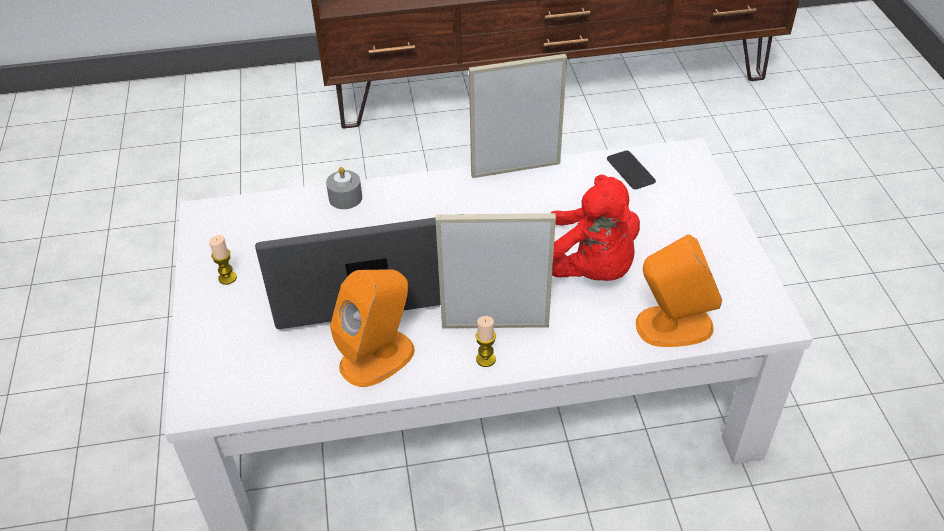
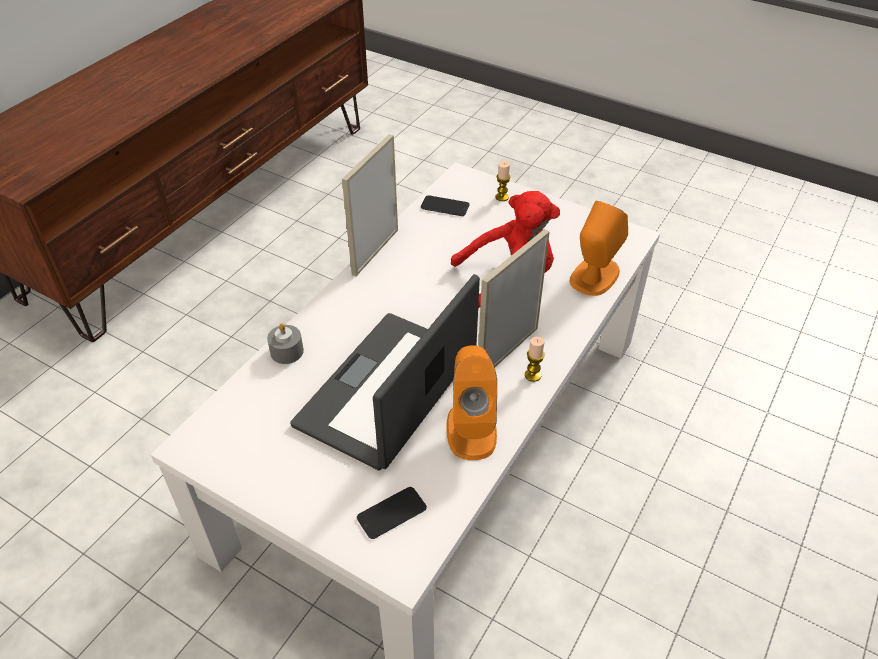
camera: 50 degrees left, 0 degrees up
candle [209,235,237,285] -> candle moved to [496,161,511,201]
none -> phone [357,487,427,539]

